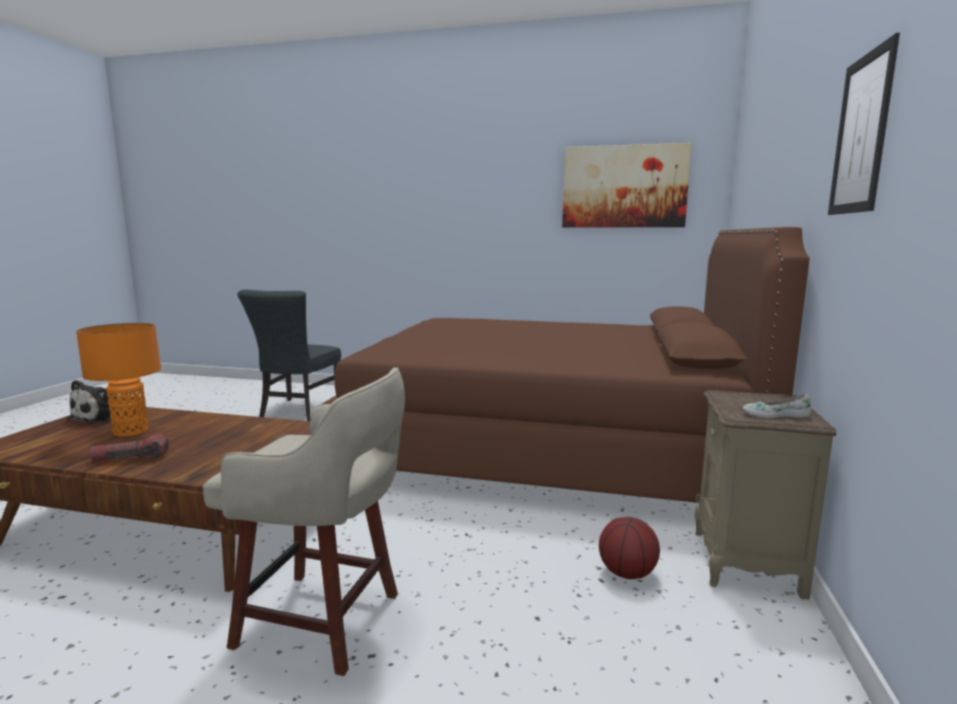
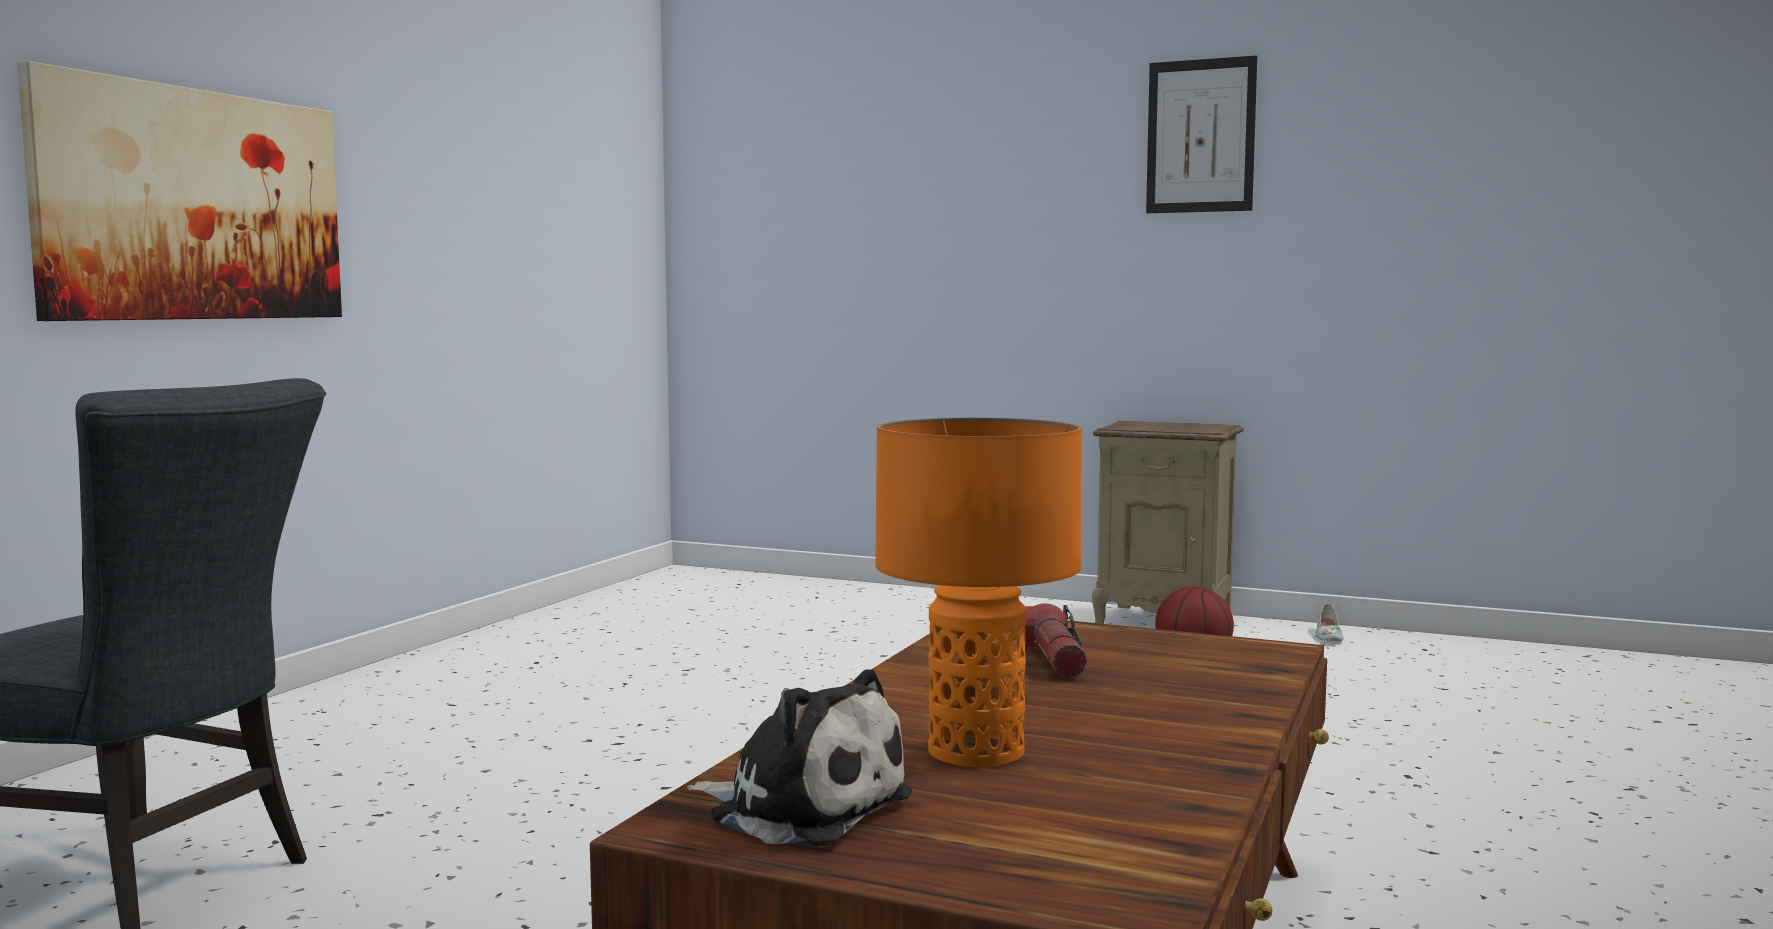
camera: 80 degrees left, 5 degrees down
flashlight [90,434,169,462] -> flashlight moved to [1020,603,1087,678]
beige stool [203,367,405,676] -> none
brown bed [322,227,809,503] -> none
picture [562,143,692,227] -> picture moved to [17,61,342,321]
white shoe [743,393,811,418] -> white shoe moved to [1315,603,1343,641]

